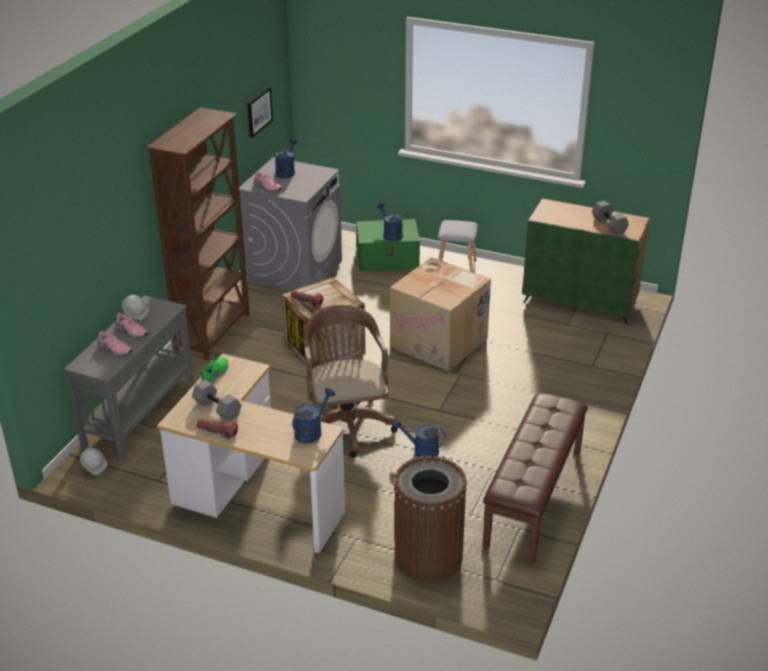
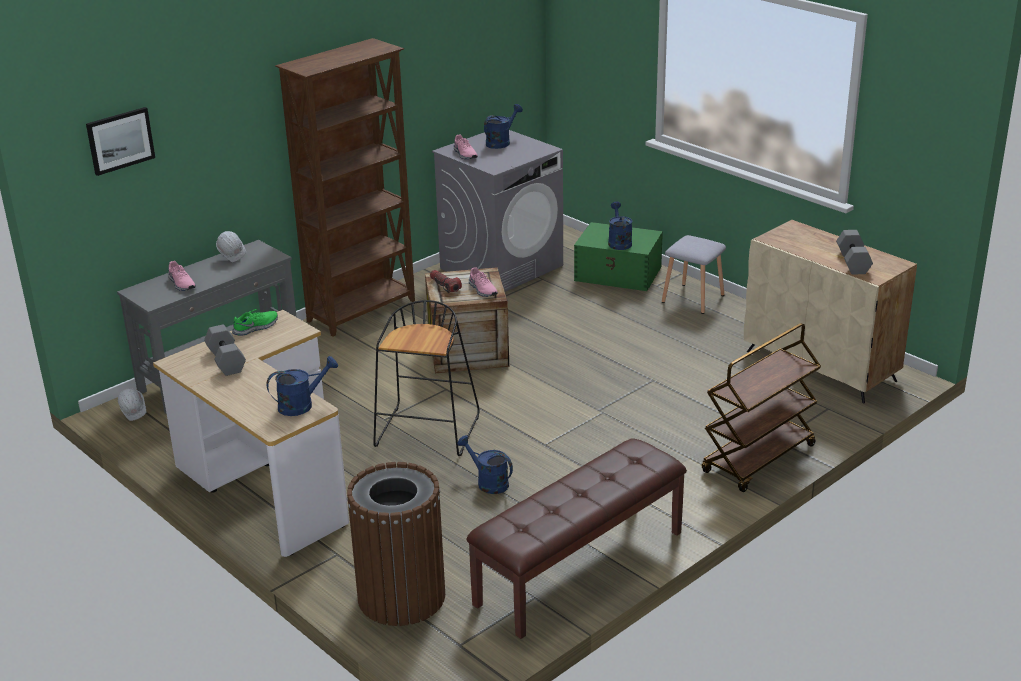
camera: 25 degrees right, 5 degrees down
pink shoe [116,313,148,338] -> pink shoe moved to [469,267,498,297]
flashlight [196,419,238,439] -> none
picture [247,87,273,138] -> picture moved to [86,107,155,176]
brown office chair [304,304,398,458] -> black stool [373,300,480,456]
cardboard box [390,257,491,372] -> none
green cabinet [522,199,650,324] -> beige cabinet [744,220,917,403]
none -> brown cart [702,323,821,492]

